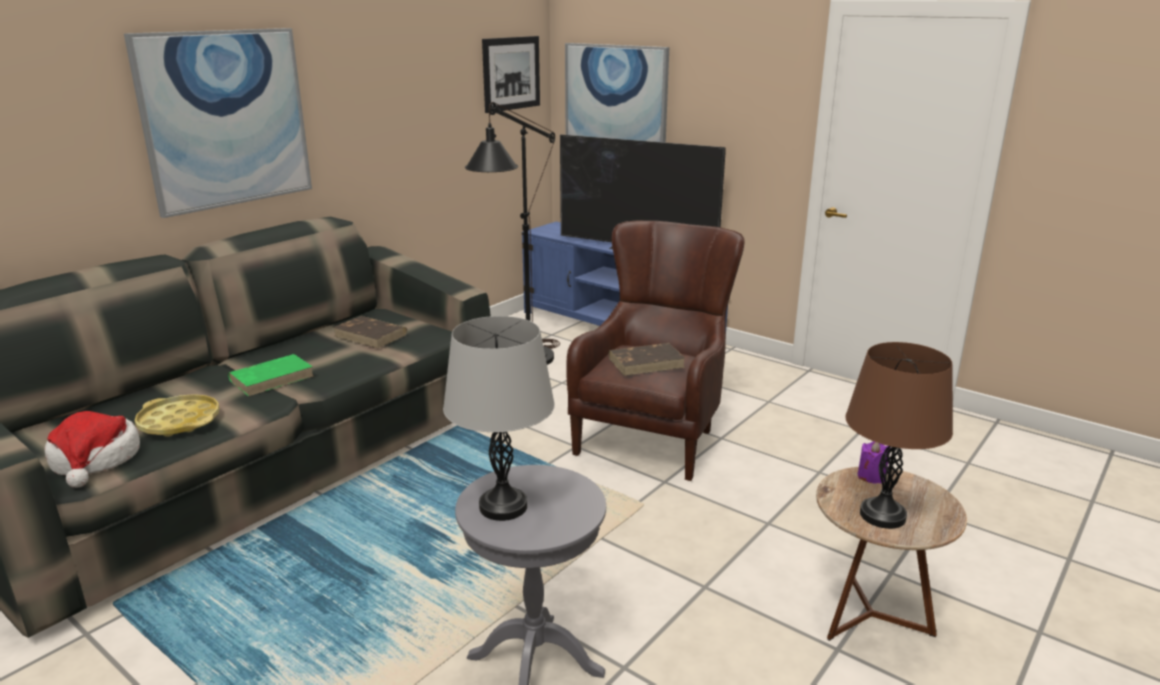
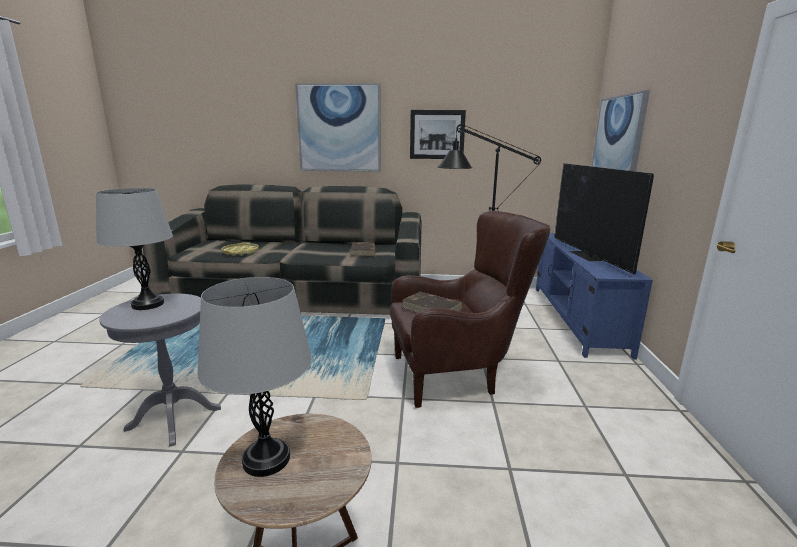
camera: 55 degrees right, 5 degrees down
hat [45,411,140,488] -> none
green book [228,354,314,396] -> none
picture [482,36,540,113] -> picture moved to [410,110,466,159]
brown table lamp [845,342,953,529] -> grey table lamp [197,277,312,477]
purple candle [858,441,890,484] -> none

